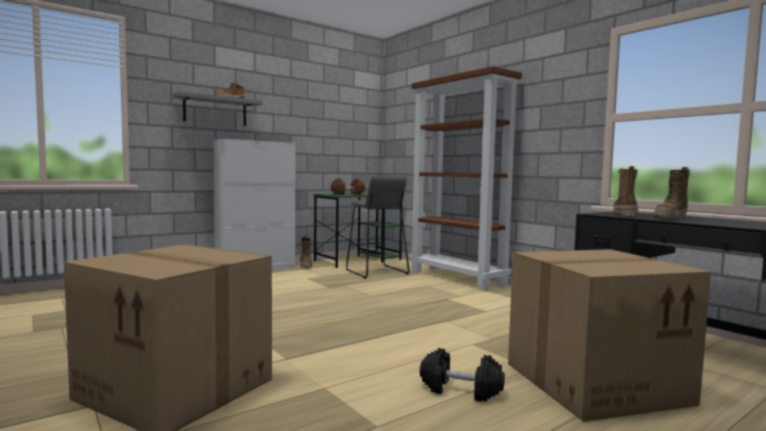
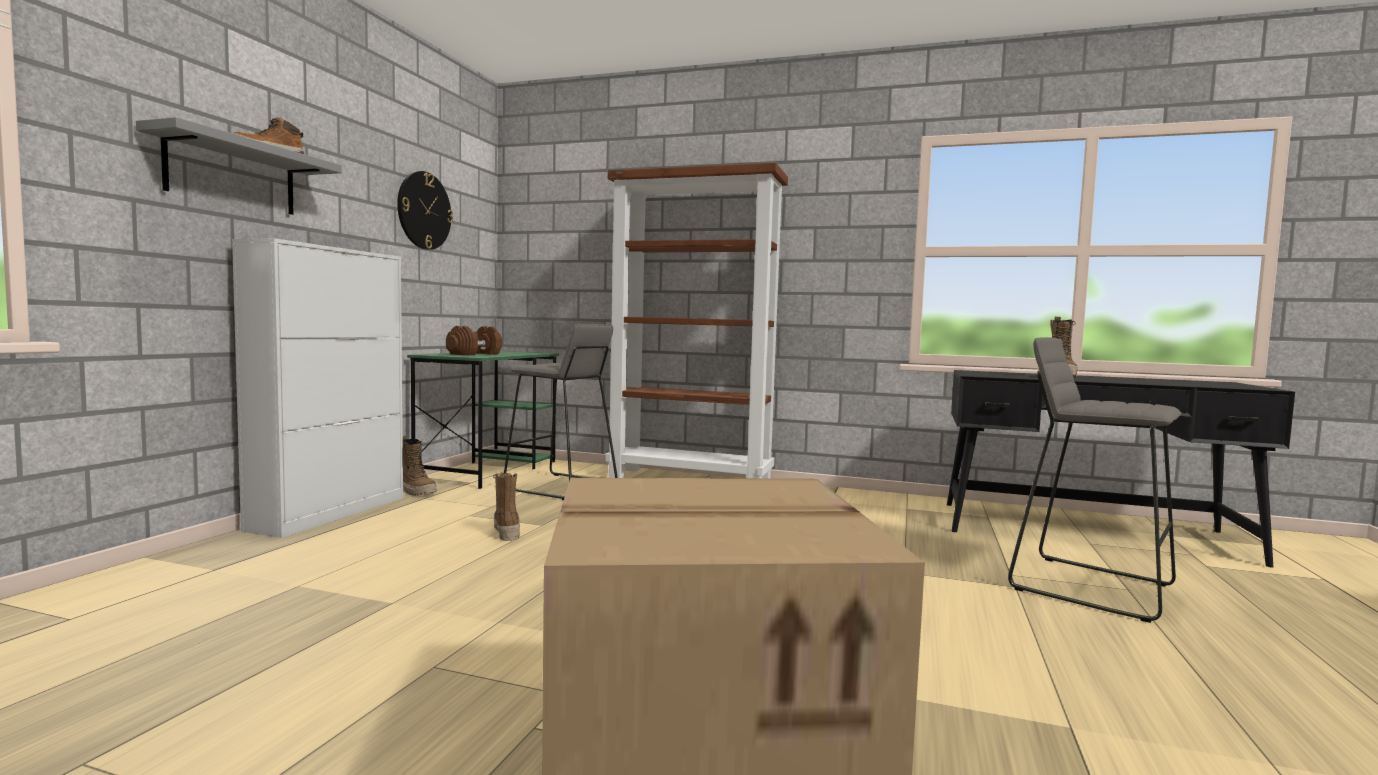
camera: 35 degrees left, 0 degrees up
black dumbbell [420,348,505,402] -> none
cardboard box [508,249,711,422] -> grey stool [1008,337,1181,623]
boot [613,166,638,216] -> boot moved to [493,473,520,541]
none -> wall clock [397,171,453,250]

